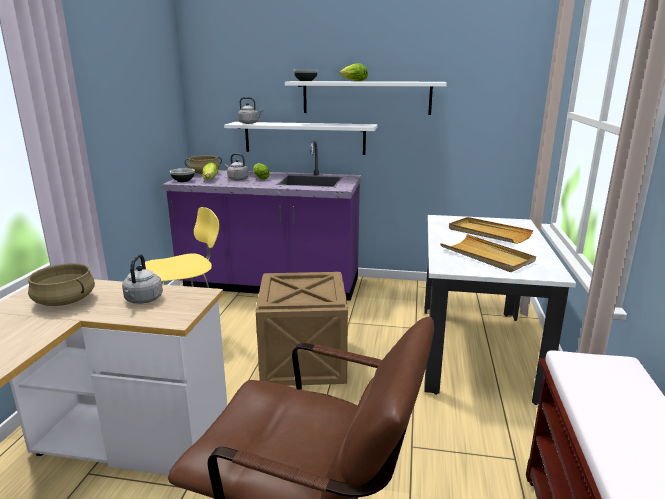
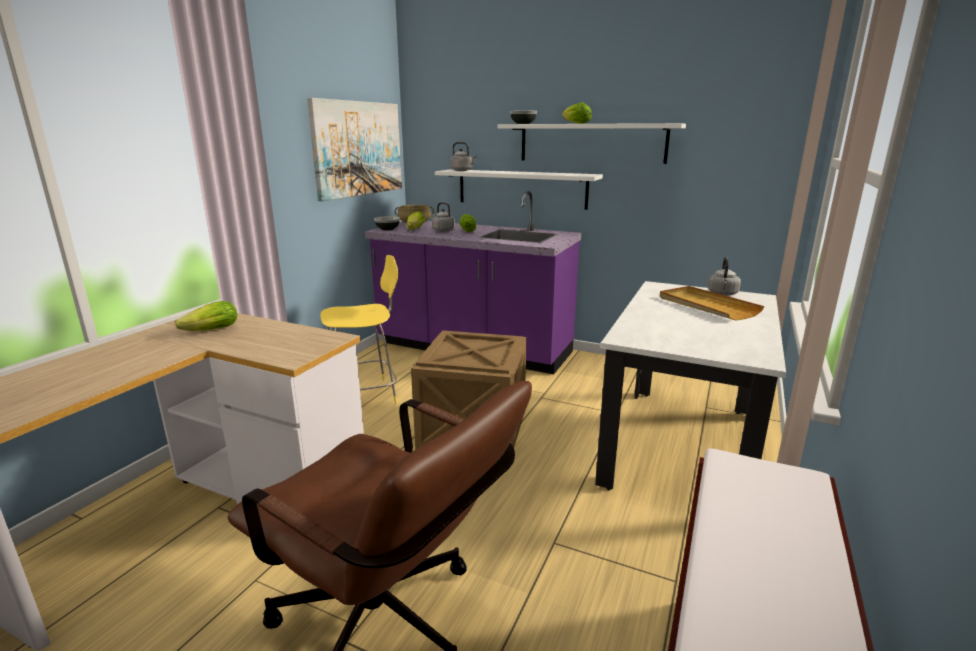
camera: 15 degrees right, 0 degrees up
beige cooking pot [28,263,95,306] -> lettuce [175,301,237,331]
grey kettle [122,254,163,304] -> grey kettle moved to [708,257,741,296]
beige tray [440,234,536,272] -> none
none -> picture [307,98,402,201]

